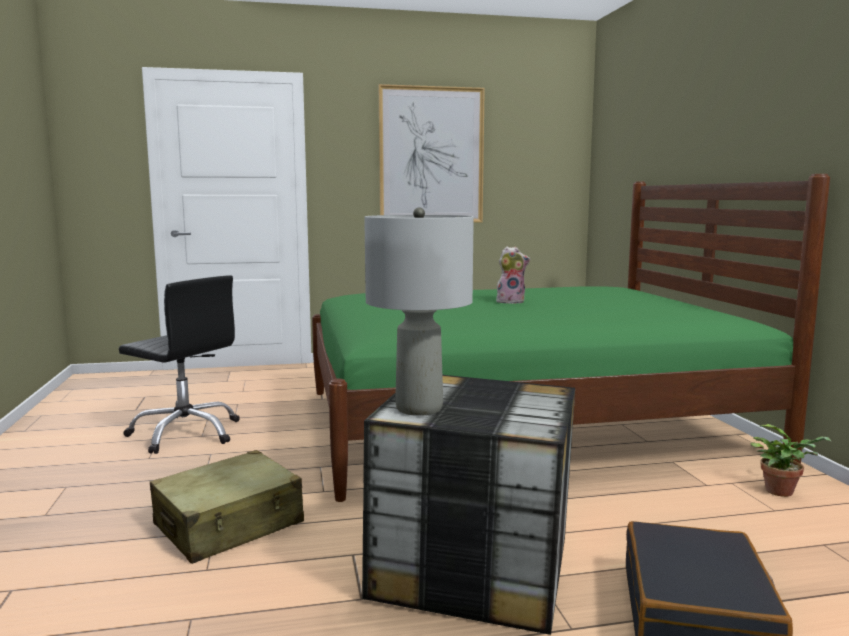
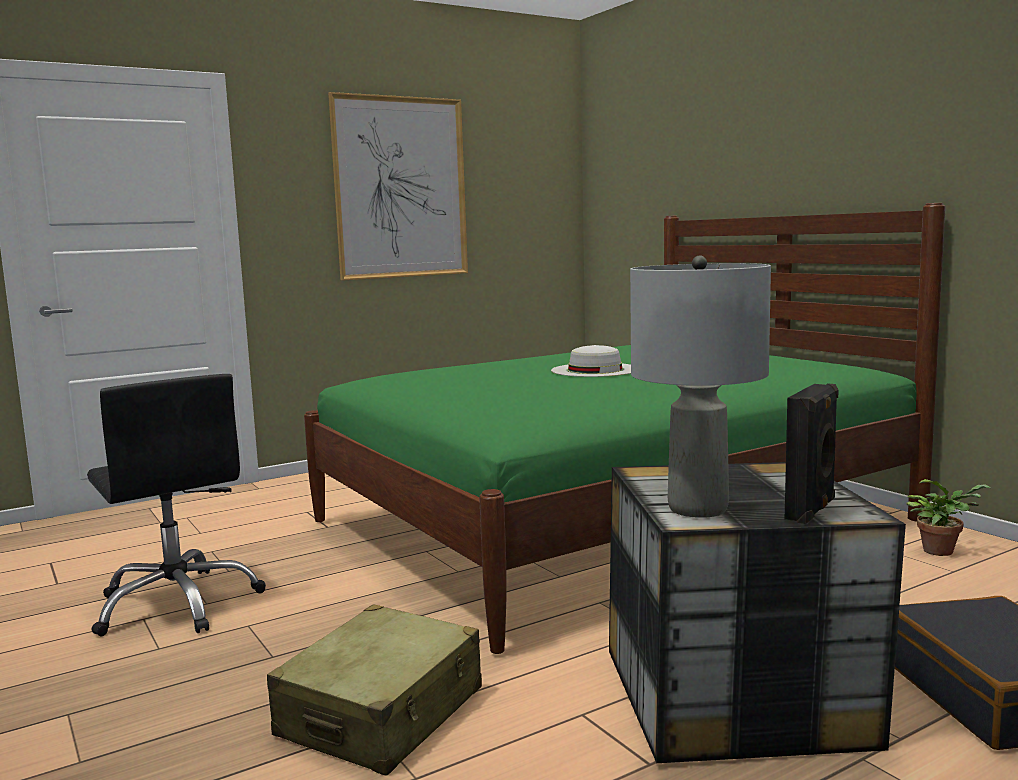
camera: 20 degrees left, 0 degrees up
black office chair [119,275,240,454] -> black office chair turned 45 degrees clockwise [87,374,266,636]
plush toy [496,246,530,304] -> white hat [551,345,631,377]
none -> black speaker [785,383,839,524]

